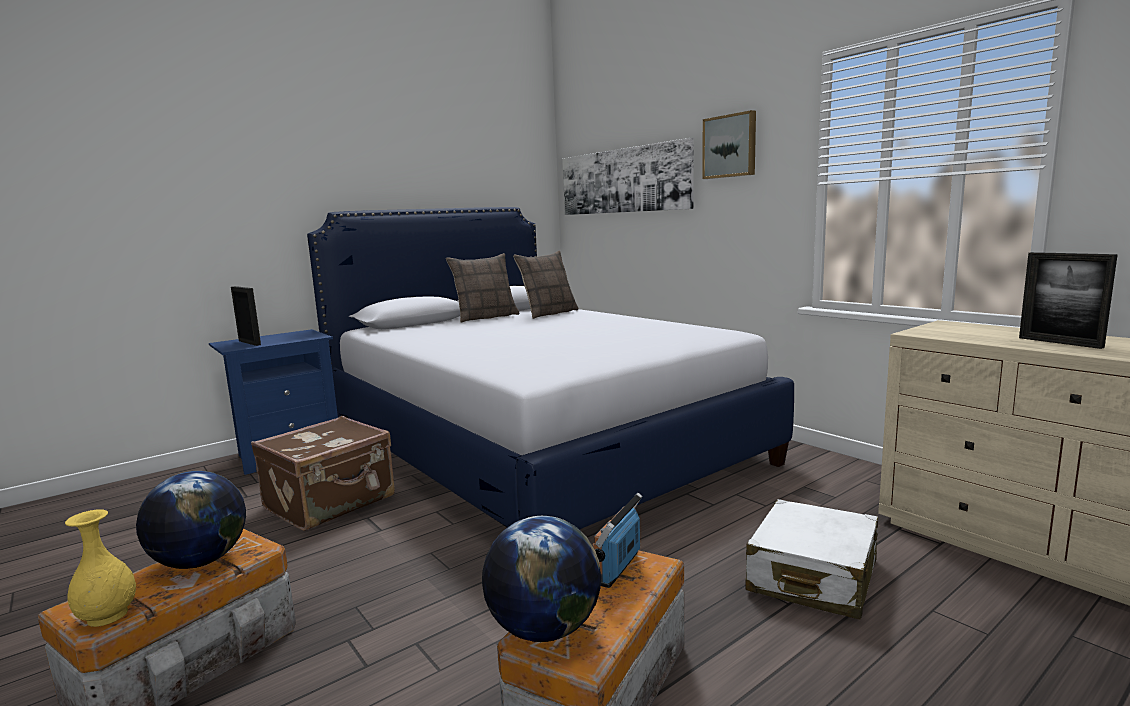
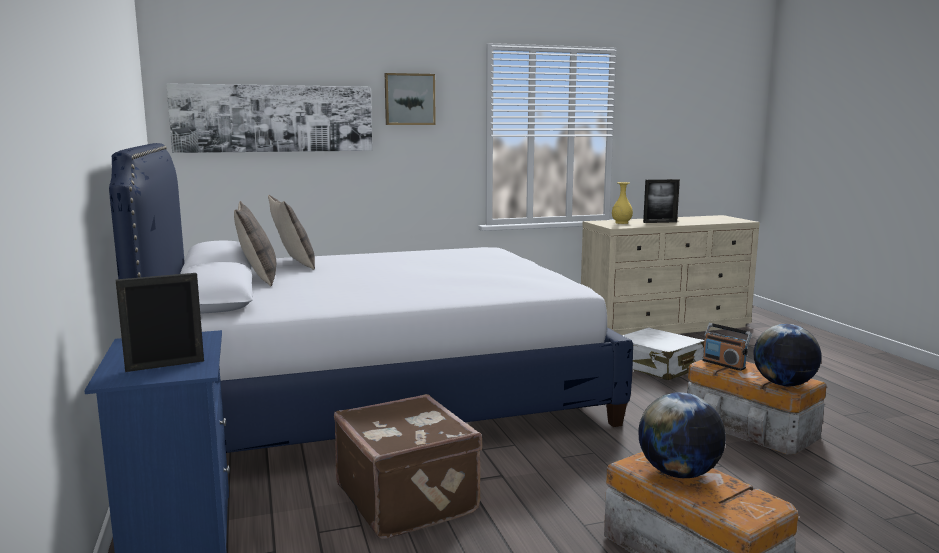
camera: 70 degrees left, 0 degrees up
yellow vase [65,509,136,627] -> yellow vase moved to [612,182,633,224]

